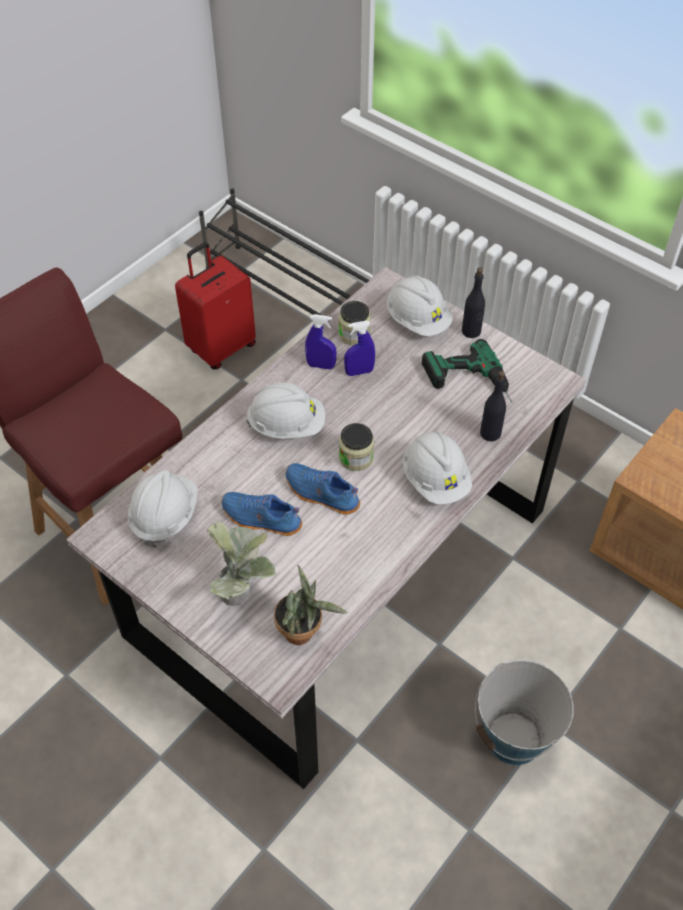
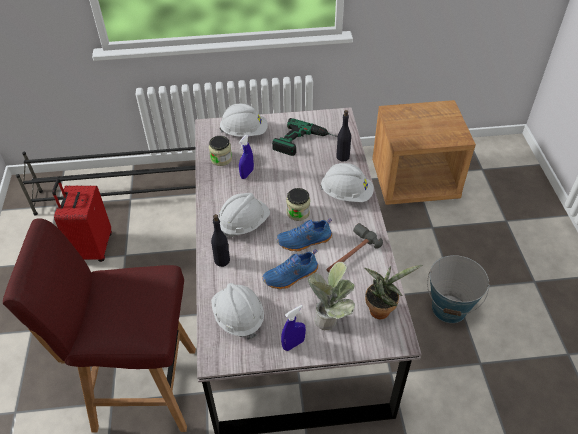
camera: 45 degrees left, 5 degrees down
blue spray bottle [305,314,337,369] -> blue spray bottle moved to [281,305,306,351]
black bottle [462,267,485,338] -> black bottle moved to [211,214,230,267]
none -> hammer [326,223,383,272]

